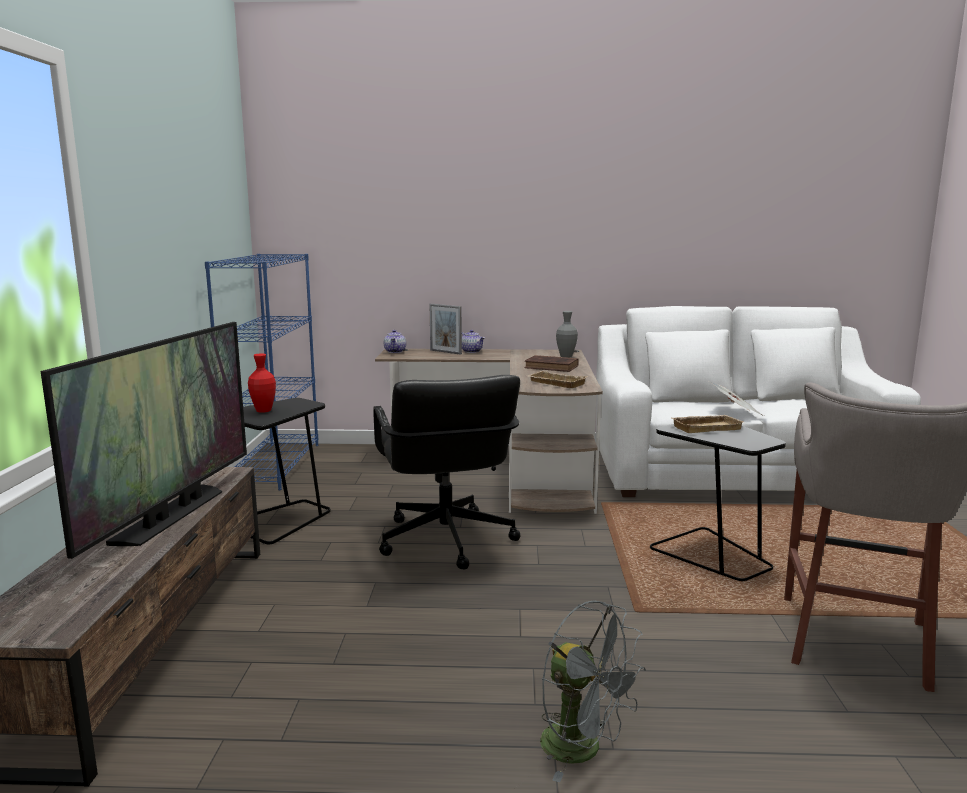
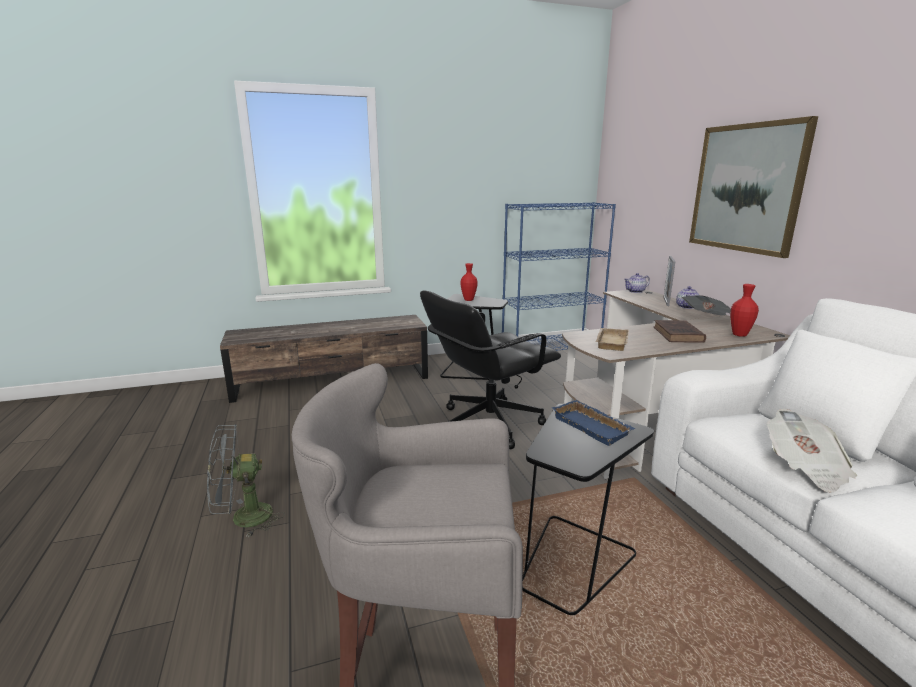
camera: 70 degrees right, 5 degrees up
television [40,322,247,559] -> none
grey fan [540,600,646,782] -> grey fan turned 45 degrees clockwise [207,424,285,538]
grey vase [556,311,578,358] -> red vase [730,284,759,337]
beige tray [670,415,743,433] -> blue tray [552,400,636,446]
none -> newspaper [682,295,731,316]
none -> picture [689,116,818,258]

